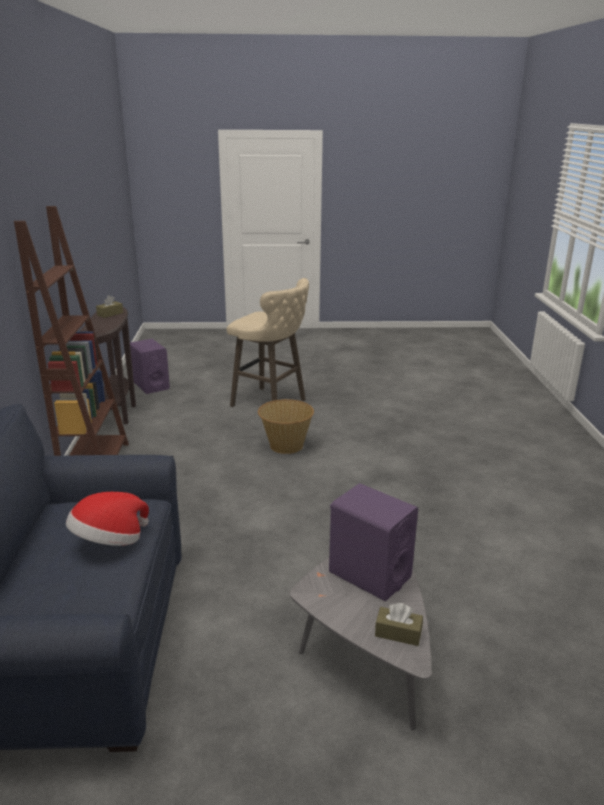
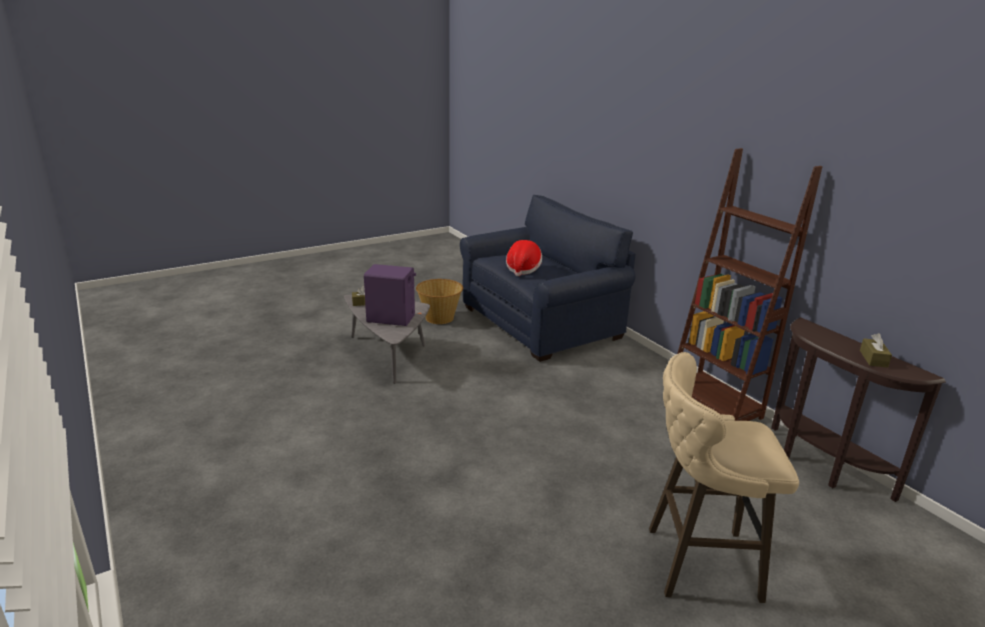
camera: 150 degrees right, 0 degrees up
purple speaker [130,339,170,394] -> none
basket [258,399,314,454] -> basket moved to [416,279,463,324]

